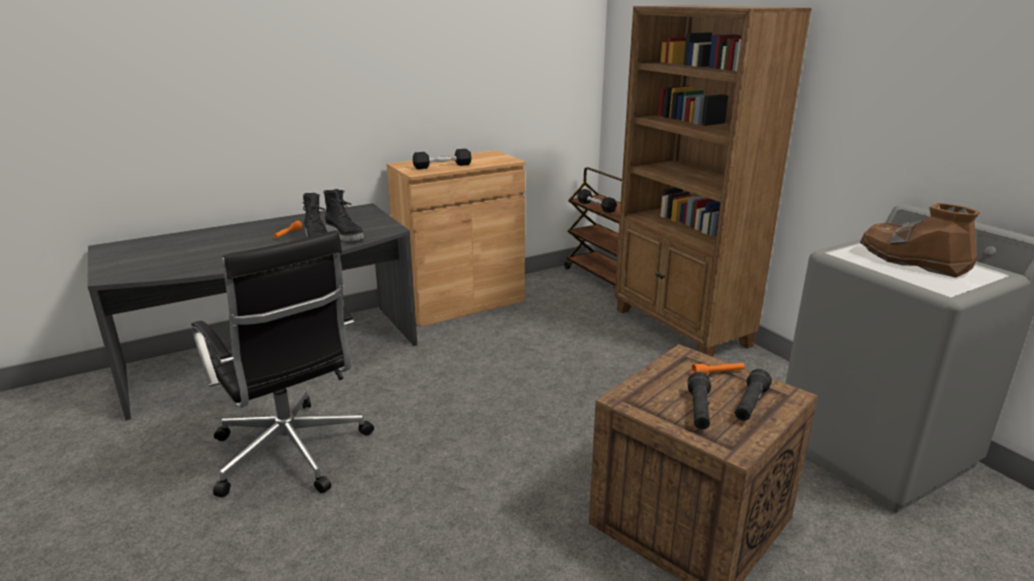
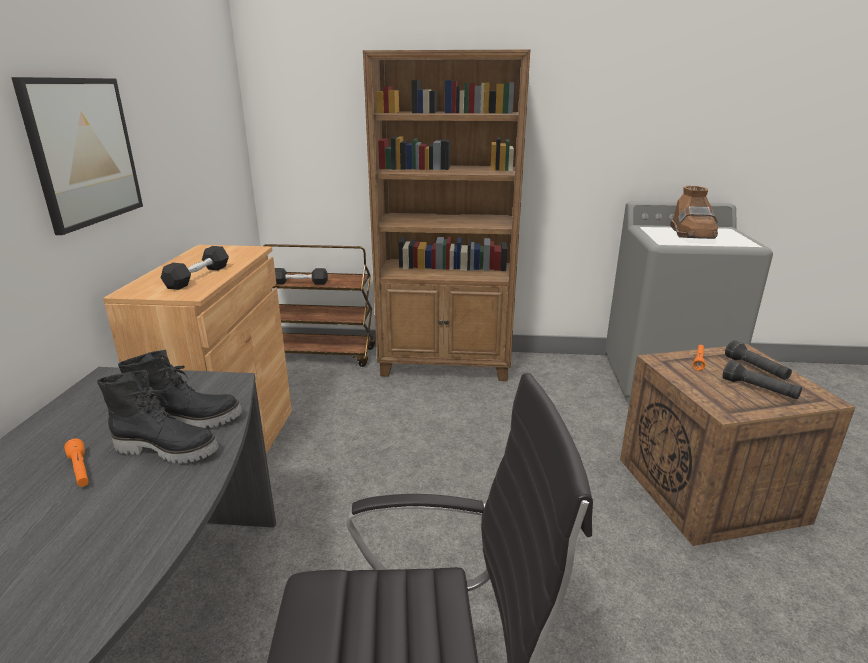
camera: 55 degrees left, 0 degrees up
brown boot [860,203,980,278] -> brown boot turned 75 degrees counterclockwise [670,186,718,239]
none -> picture [11,77,143,235]

